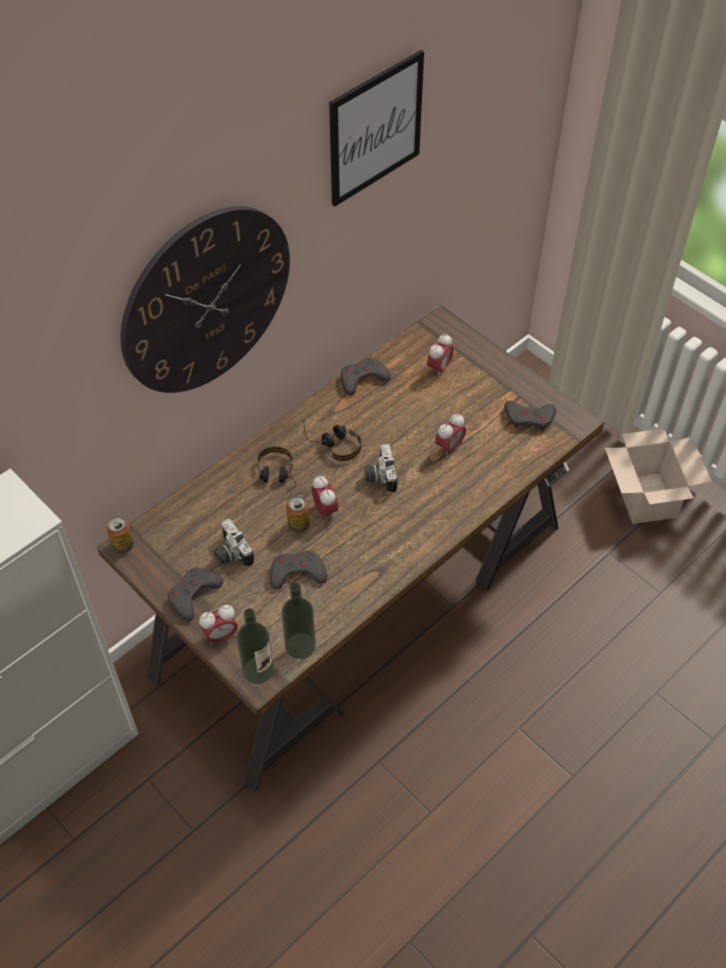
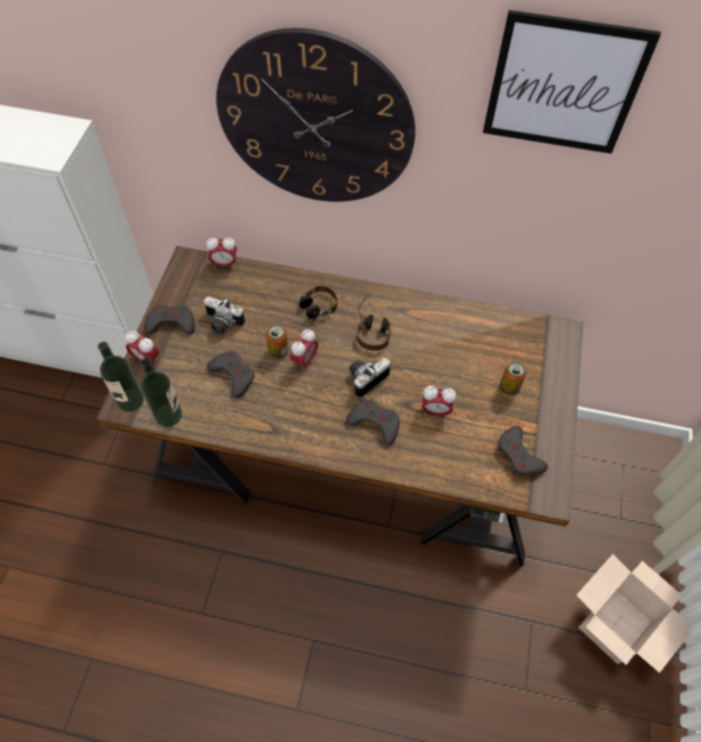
camera: 55 degrees right, 5 degrees up
can [106,516,134,553] -> can moved to [500,362,526,395]
camera [214,519,254,567] -> camera turned 90 degrees counterclockwise [204,296,245,334]
grey game controller [341,358,391,395] -> grey game controller moved to [346,400,400,445]
alarm clock [427,334,454,377] -> alarm clock moved to [206,236,237,268]

